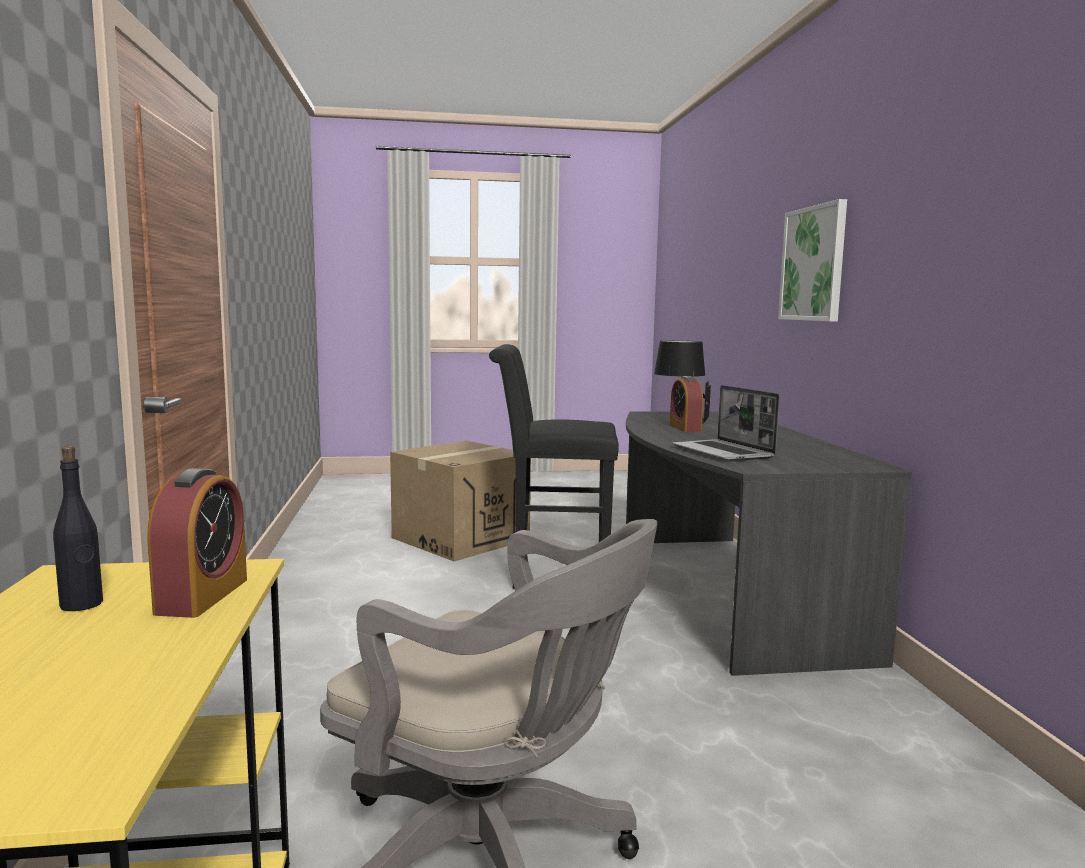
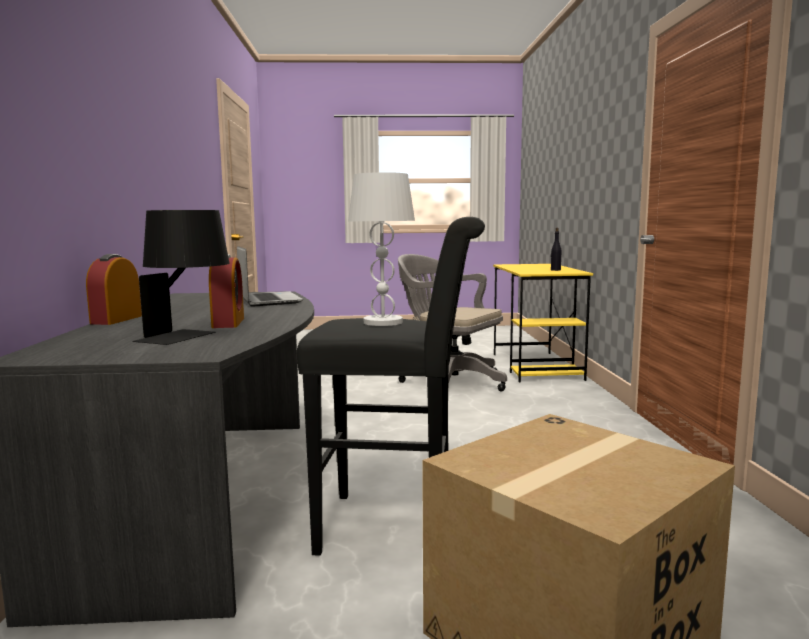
camera: 175 degrees left, 0 degrees up
alarm clock [148,468,247,618] -> alarm clock moved to [86,254,142,325]
picture [778,199,847,322] -> none
none -> white table lamp [348,172,415,326]

